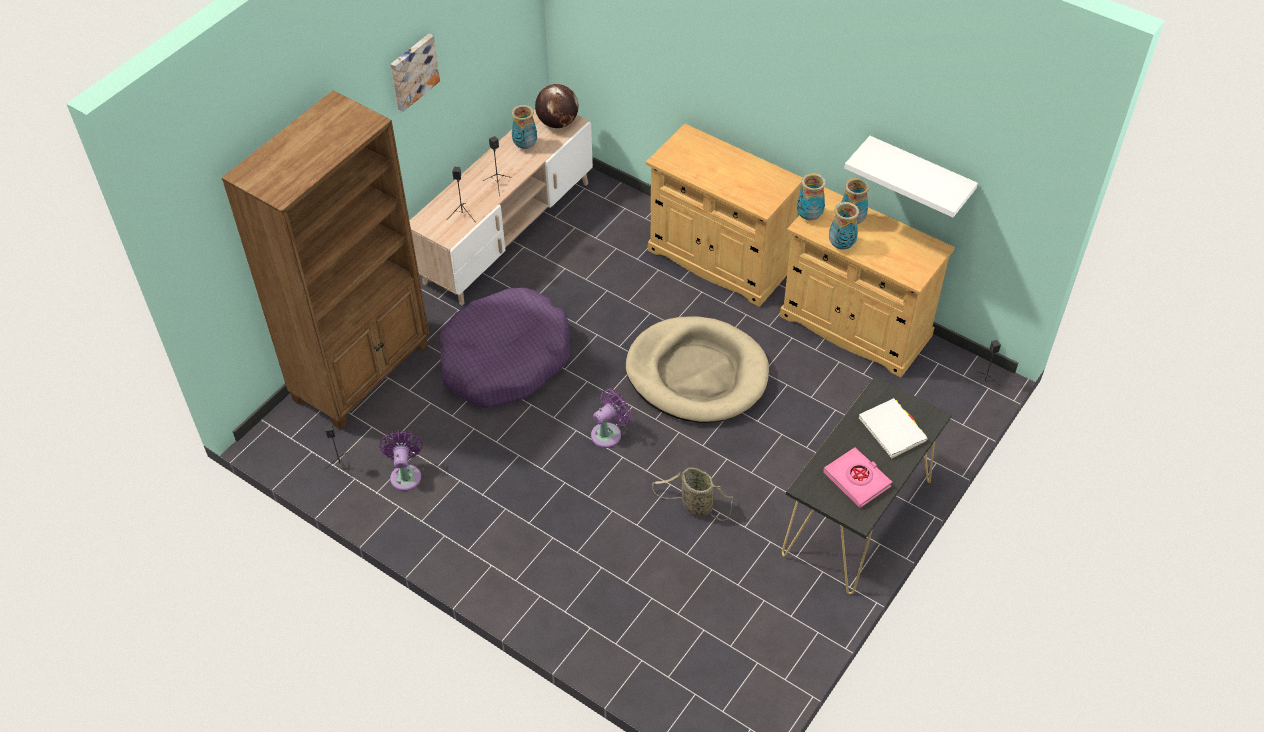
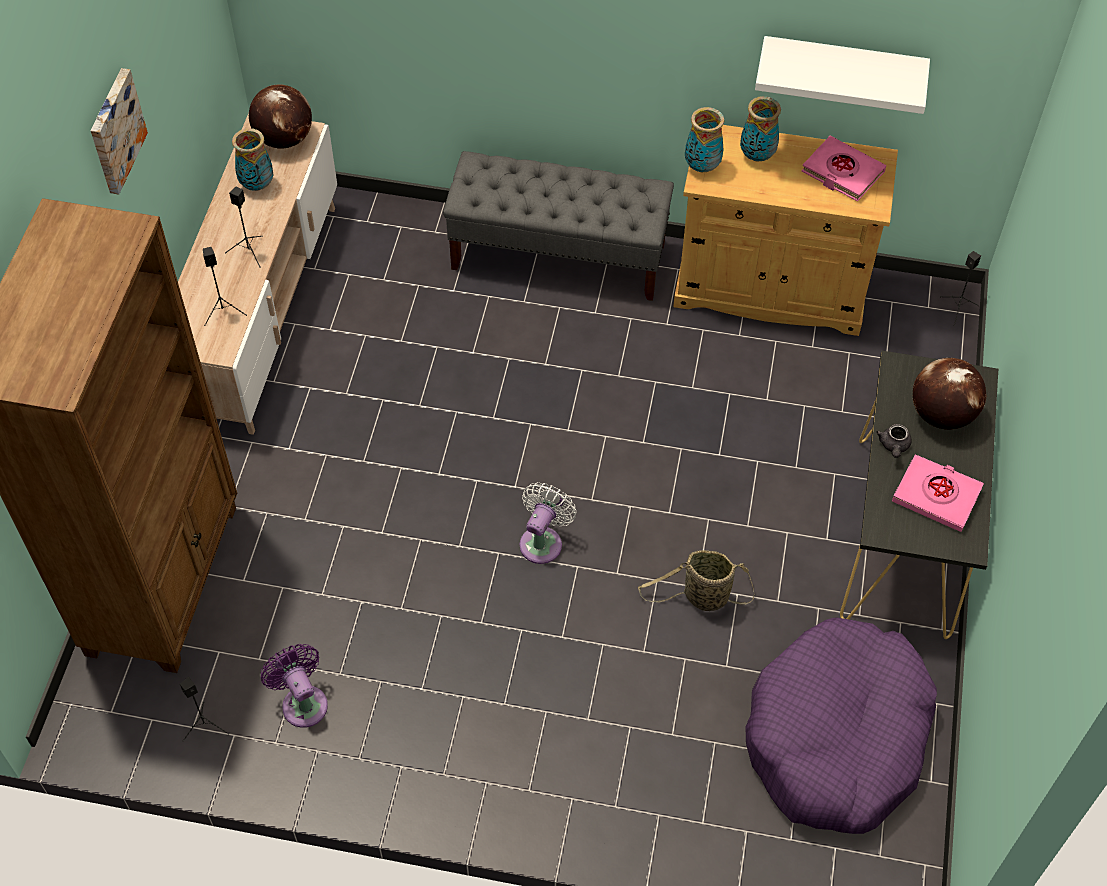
camera: 25 degrees left, 5 degrees up
purple dog bed [440,287,570,408] -> purple dog bed moved to [746,617,937,834]
purple fan [591,388,631,448] -> white fan [520,482,576,564]
beige dog bed [625,316,769,423] -> none
beige cabinet [646,124,803,307] -> grey bench [443,151,674,301]
vase [829,202,859,250] -> none
white book [859,398,928,459] -> globe [913,358,986,430]
none -> pink book [802,136,886,202]
none -> grey teapot [876,424,912,458]

